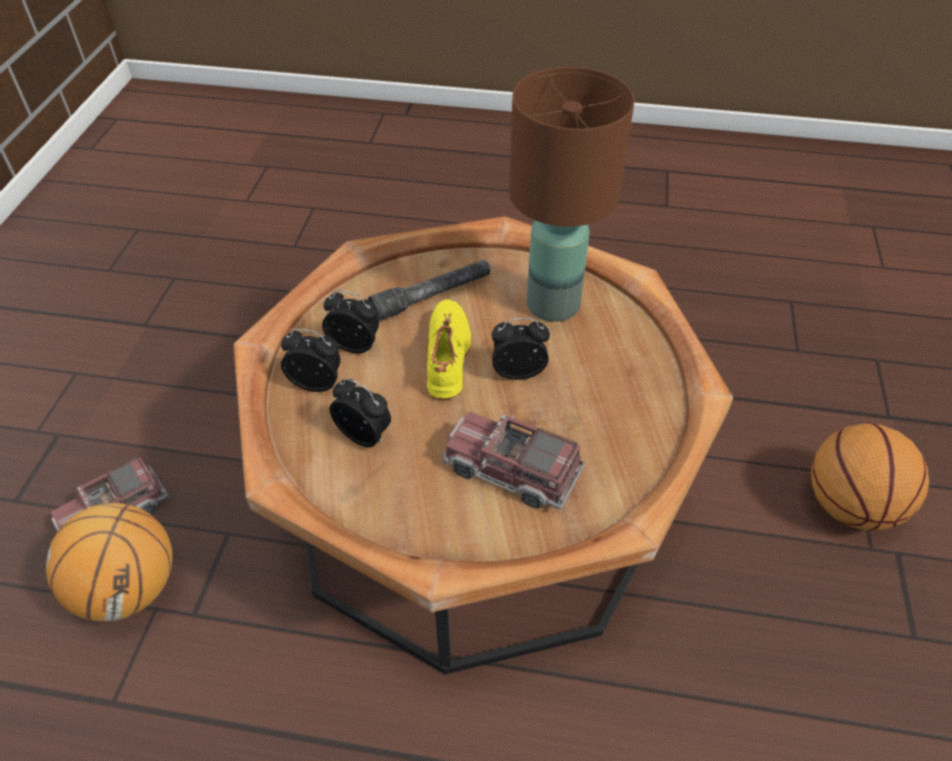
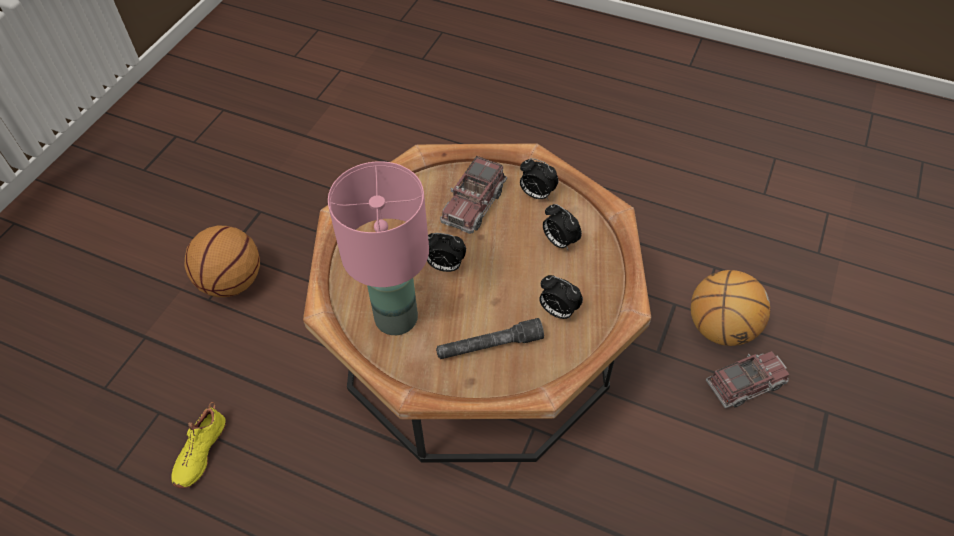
camera: 165 degrees left, 5 degrees up
alarm clock [281,329,341,392] -> alarm clock moved to [520,158,558,200]
yellow shoe [427,299,471,399] -> yellow shoe moved to [171,402,226,488]
toy truck [443,412,585,510] -> toy truck turned 75 degrees clockwise [440,156,507,234]
brown table lamp [509,67,635,322] -> pink table lamp [328,161,429,335]

